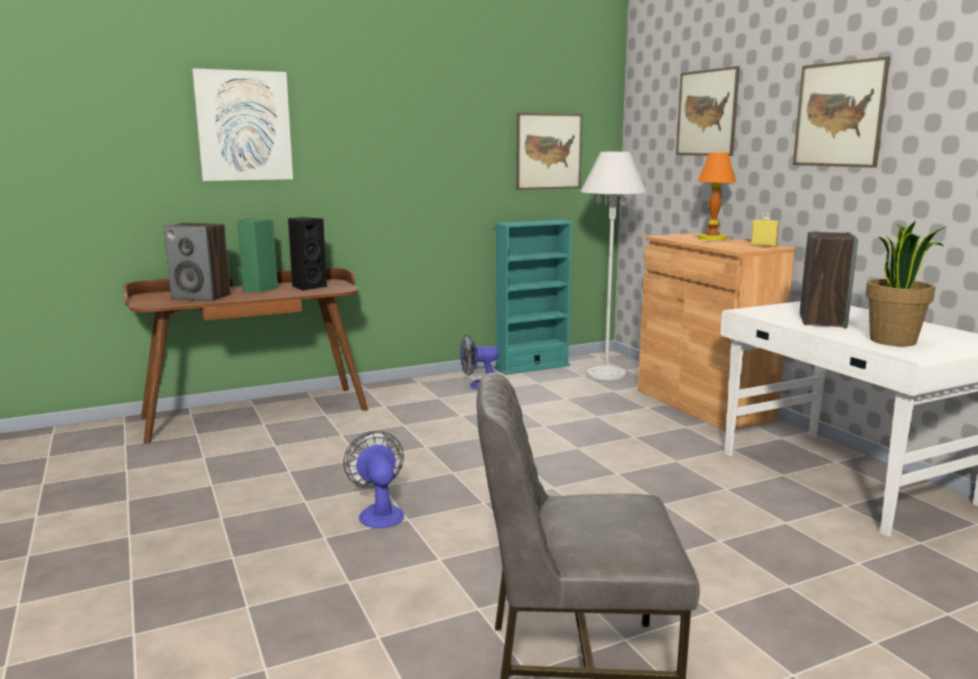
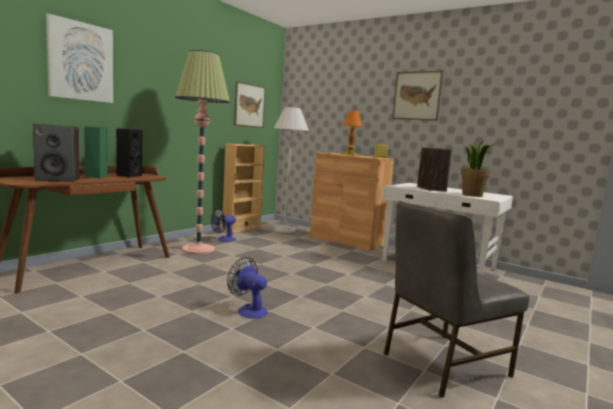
camera: 30 degrees left, 5 degrees down
turquoise bookcase [495,220,574,375] -> beige bookcase [223,144,266,234]
picture [676,66,740,156] -> none
none -> floor lamp [175,50,230,254]

